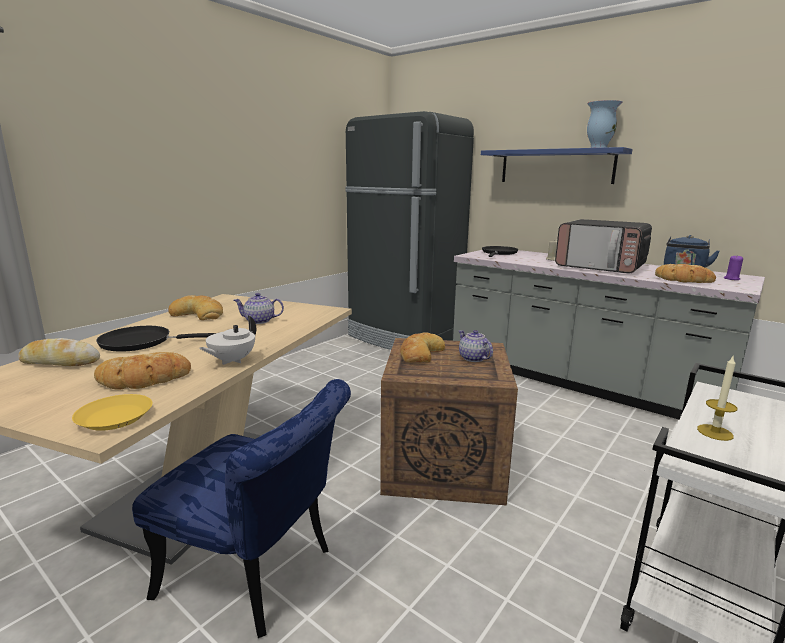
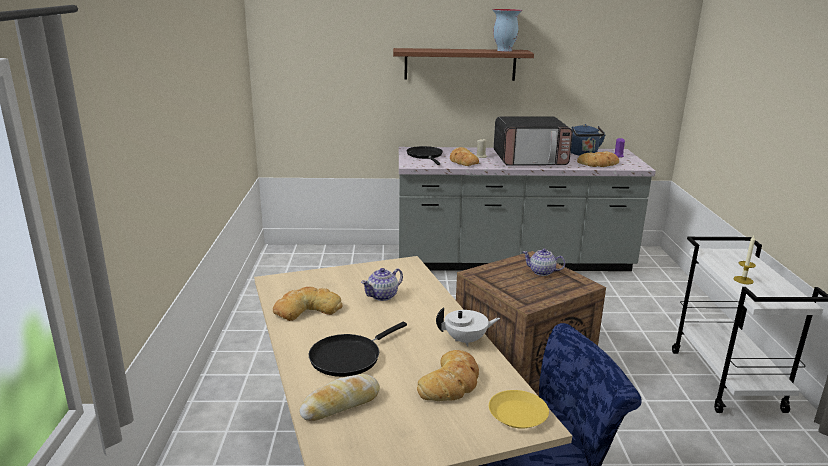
camera: 40 degrees left, 5 degrees up
white teapot [199,316,256,365] -> white teapot turned 90 degrees counterclockwise [436,307,500,347]
black fridge [345,111,474,350] -> none
bread [400,332,445,363] -> bread moved to [450,147,479,166]
blue shelf [481,147,633,184] -> brown shelf [393,48,534,81]

